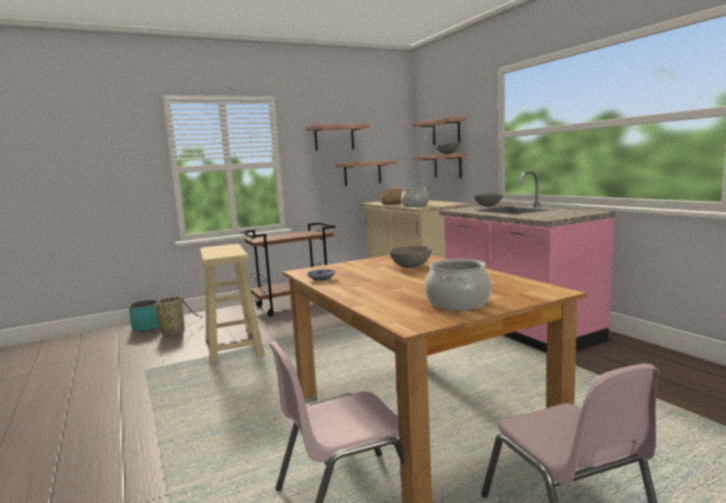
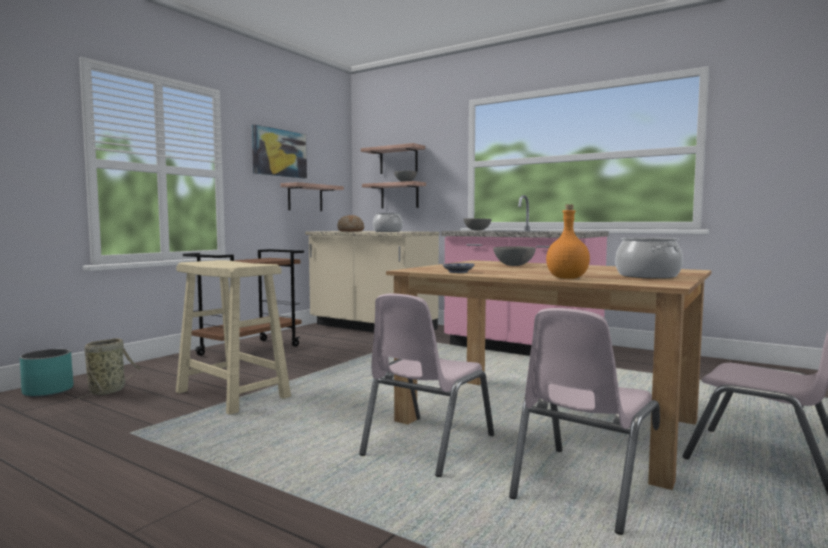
camera: 30 degrees left, 5 degrees down
shelf [306,124,369,151] -> picture [252,124,307,179]
none -> pink chair [359,294,494,477]
none -> orange bottle [546,205,590,279]

